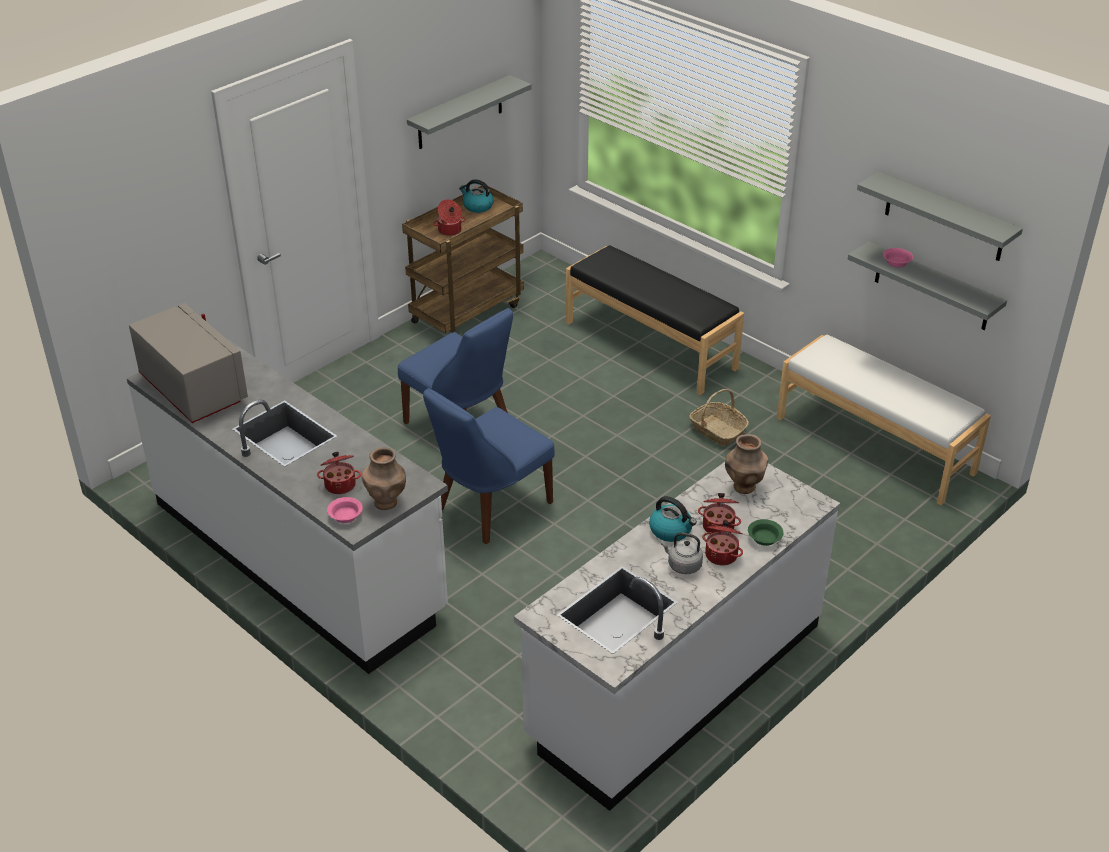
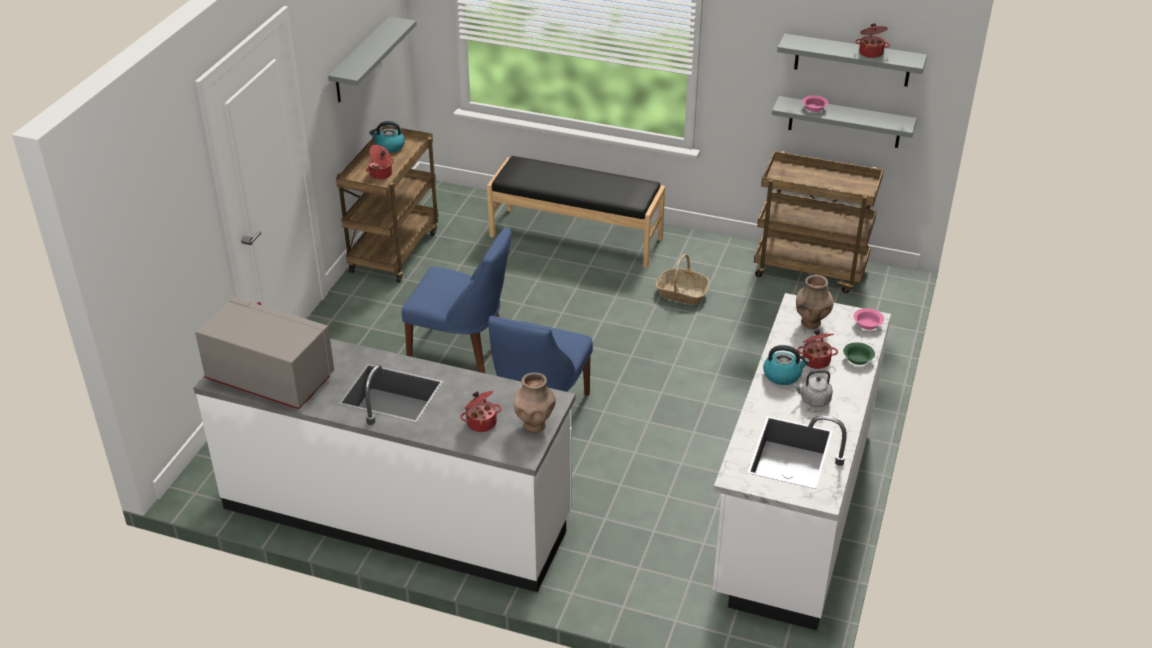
camera: 25 degrees left, 0 degrees up
pink bowl [327,497,363,523] -> pink bowl moved to [854,308,884,330]
cooking pot [702,521,743,566] -> cooking pot moved to [855,23,890,58]
white bench [777,334,991,505] -> brown cart [754,151,883,293]

